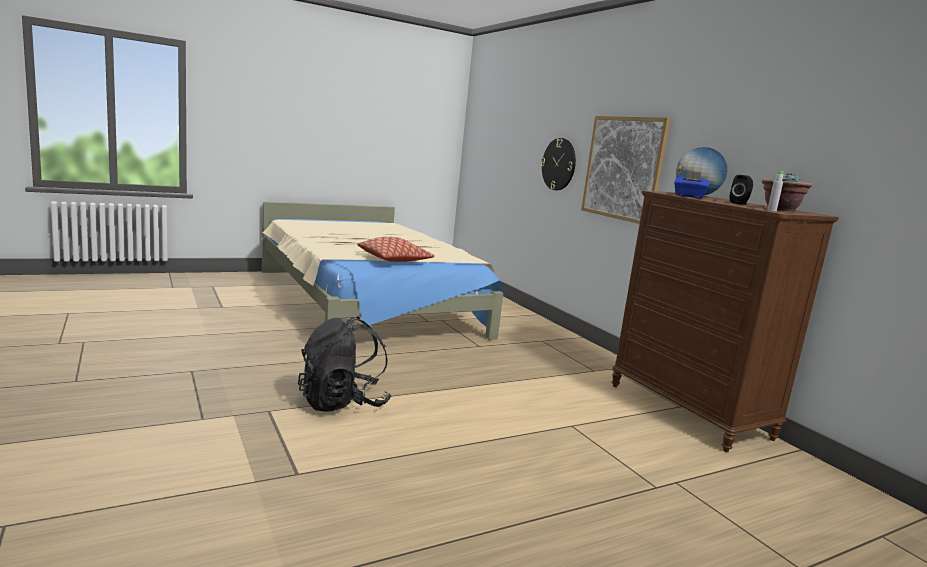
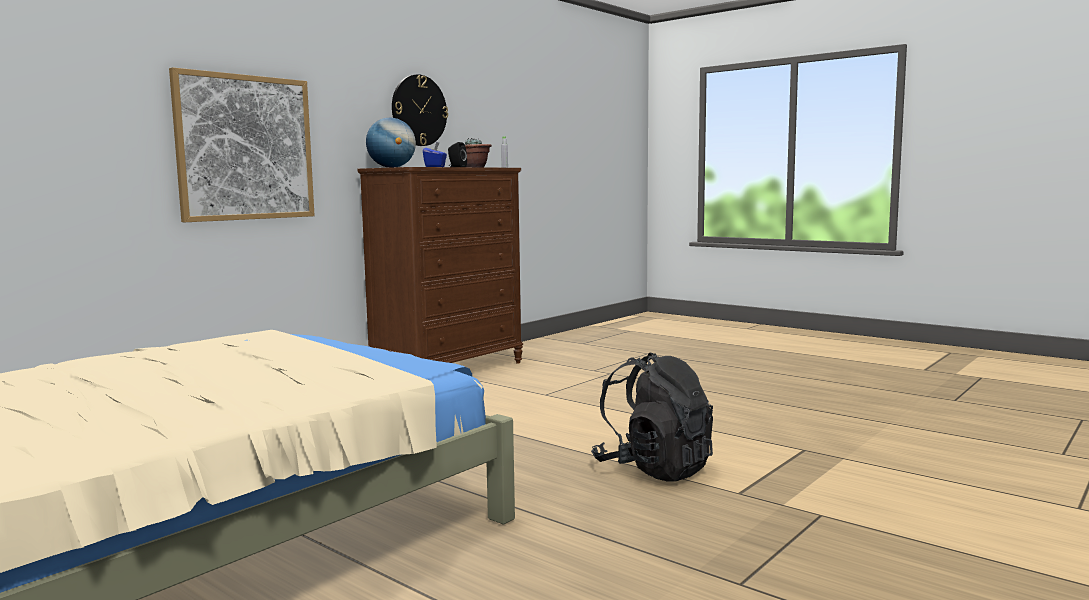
camera: 110 degrees left, 5 degrees down
pillow [357,237,435,262] -> none
wall clock [541,138,576,190] -> wall clock moved to [392,74,448,146]

